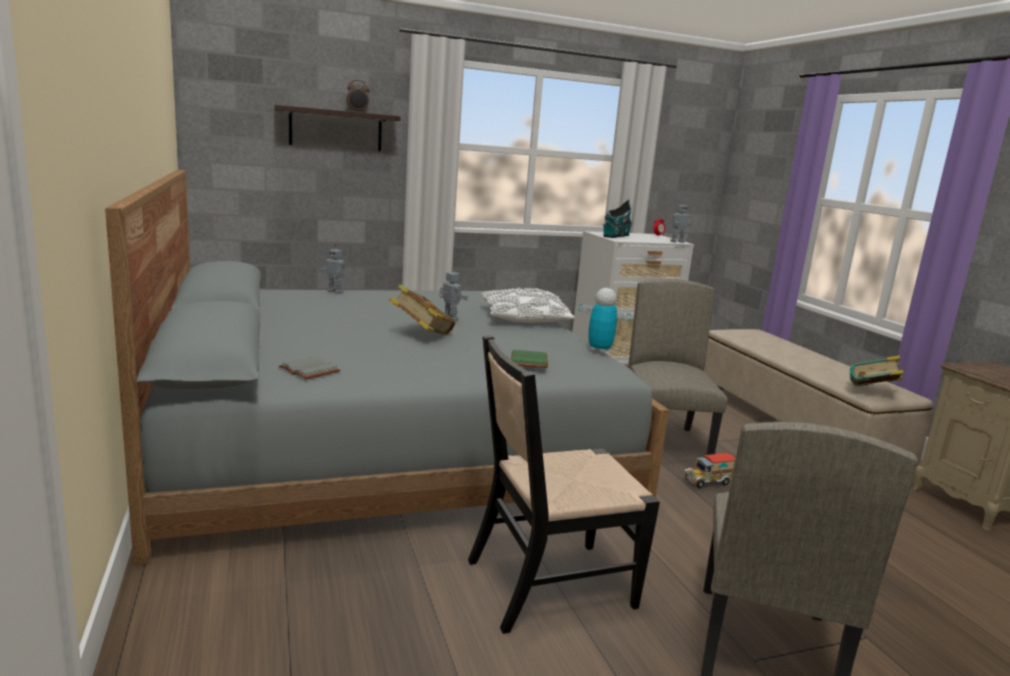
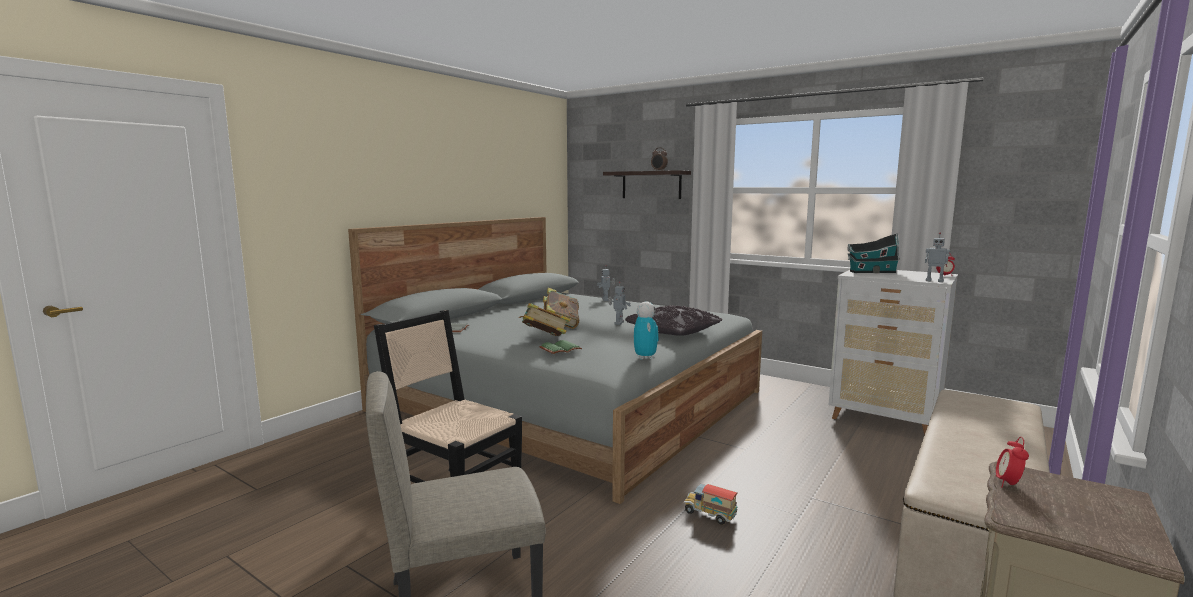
camera: 55 degrees right, 5 degrees down
white pillow [481,288,575,323] -> black pillow [625,305,722,336]
beige chair [628,279,728,455] -> none
book [850,355,904,386] -> book moved to [519,303,571,336]
none -> alarm clock [996,437,1029,488]

